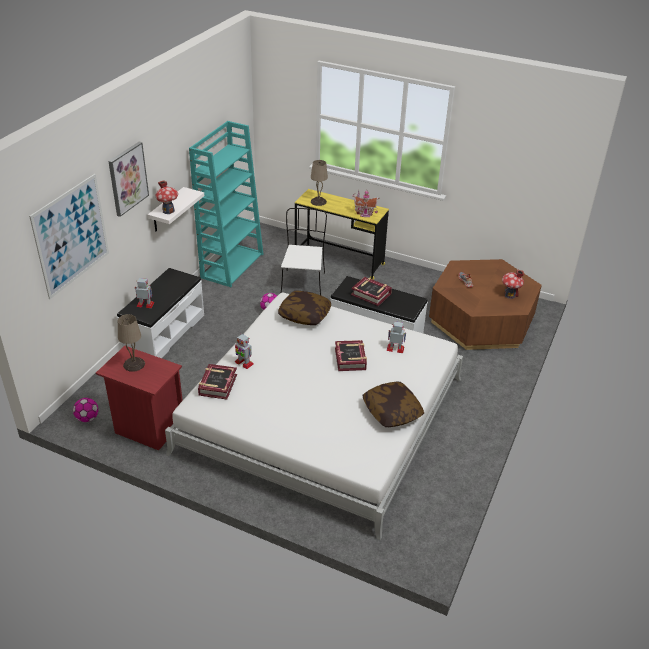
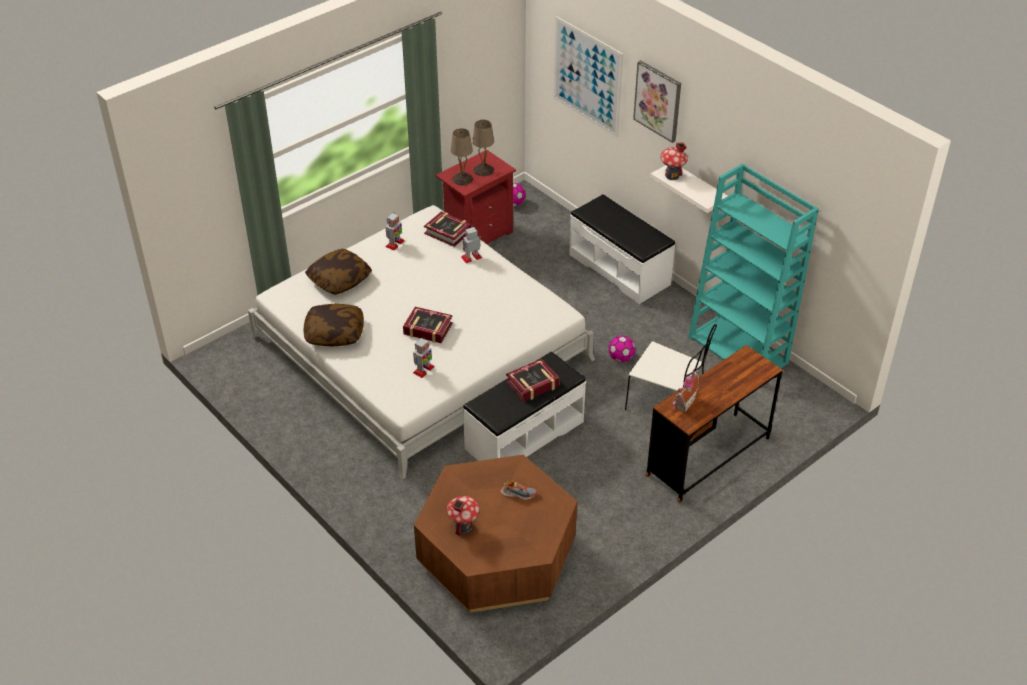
camera: 115 degrees right, 5 degrees up
toy robot [135,278,154,308] -> toy robot moved to [386,212,404,250]
pillow [278,291,331,325] -> pillow moved to [305,249,372,295]
yellow desk [295,189,389,280] -> brown desk [645,345,782,503]
beige table lamp [311,160,328,206] -> beige table lamp moved to [451,128,473,185]

